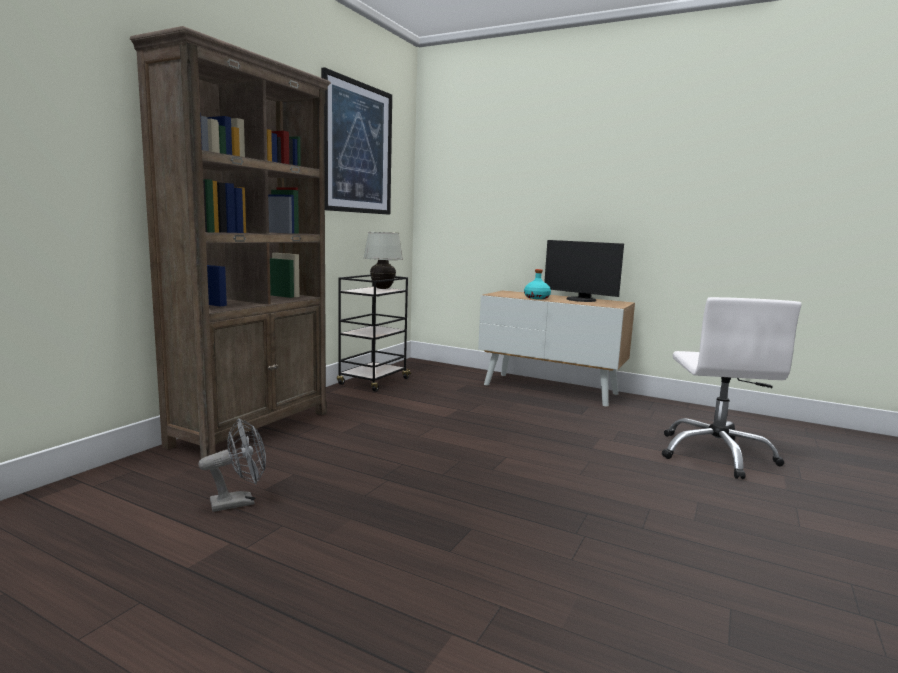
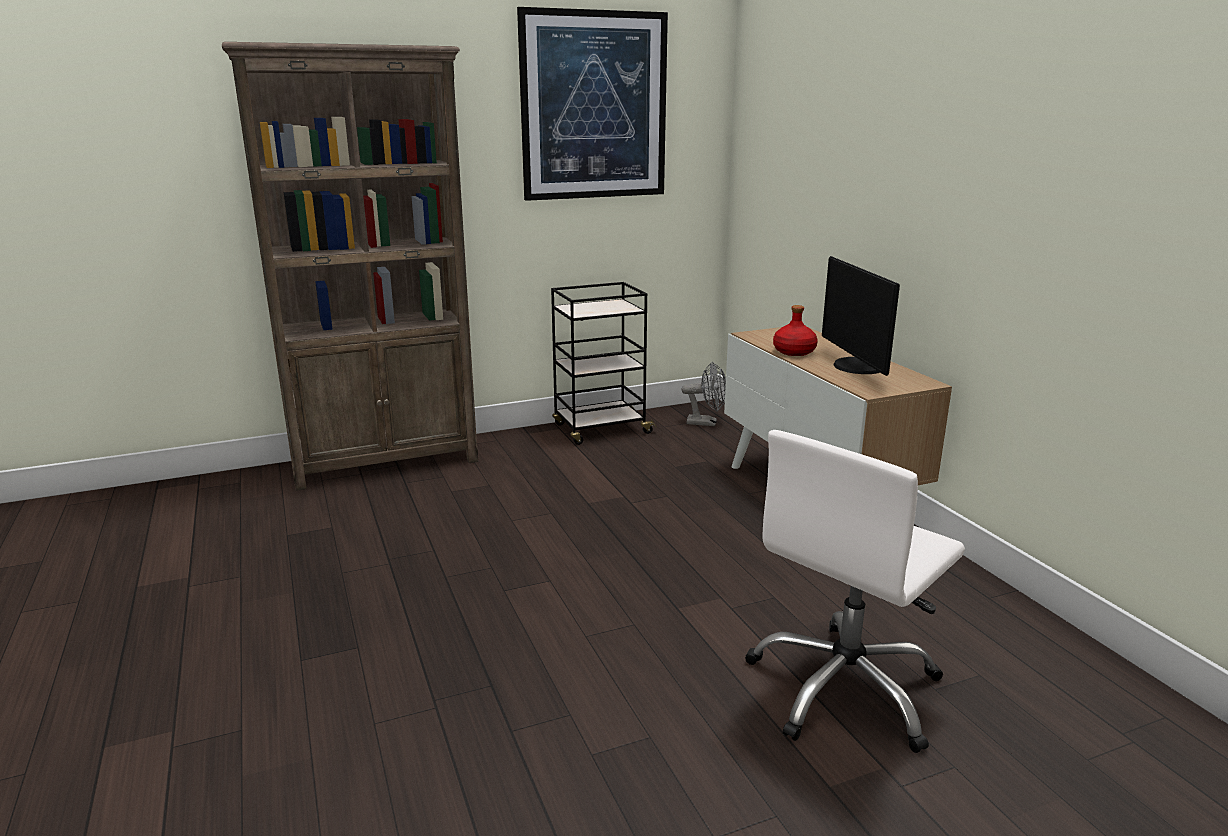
camera: 40 degrees right, 10 degrees up
grey fan [198,418,266,512] -> grey fan moved to [681,362,726,426]
white table lamp [363,232,403,289] -> none
turquoise bottle [524,269,551,299] -> red bottle [773,305,818,356]

